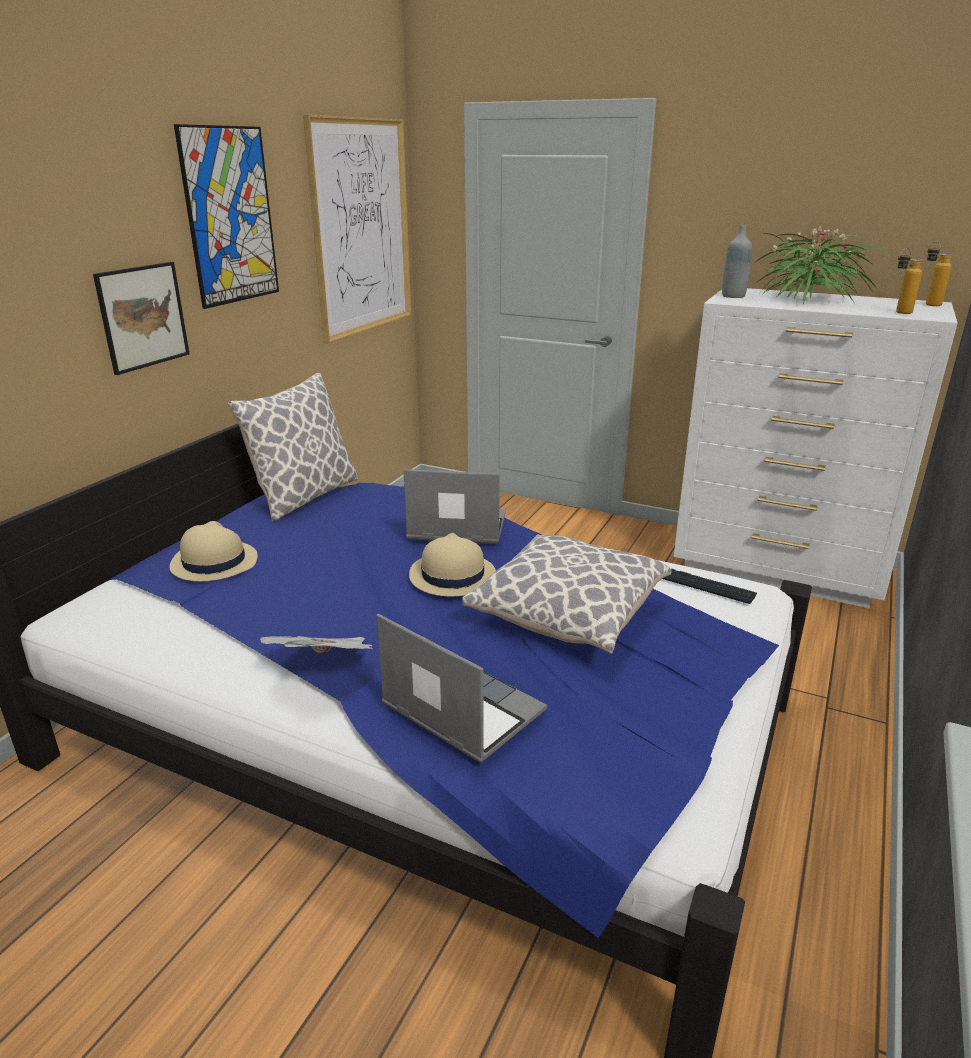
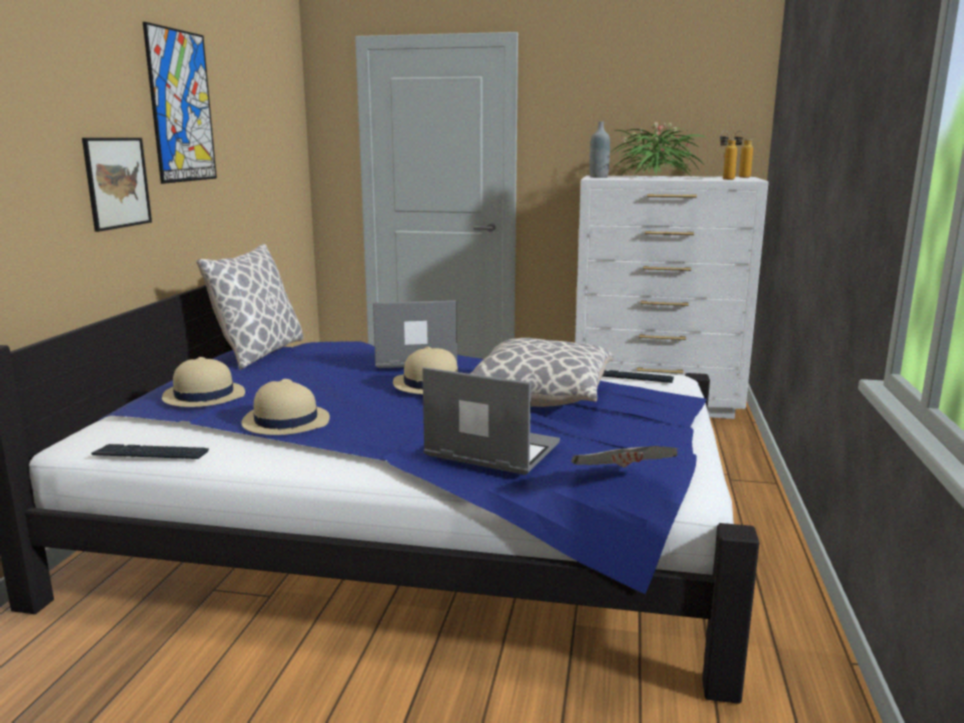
camera: 15 degrees left, 10 degrees down
newspaper [260,636,373,653] -> newspaper moved to [571,446,678,468]
picture [303,115,411,344] -> none
none -> keyboard [91,444,209,459]
none -> beige hat [241,379,330,435]

